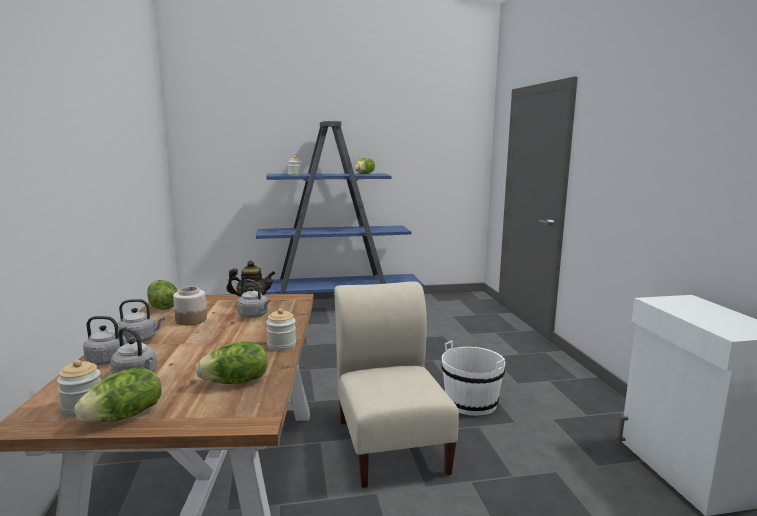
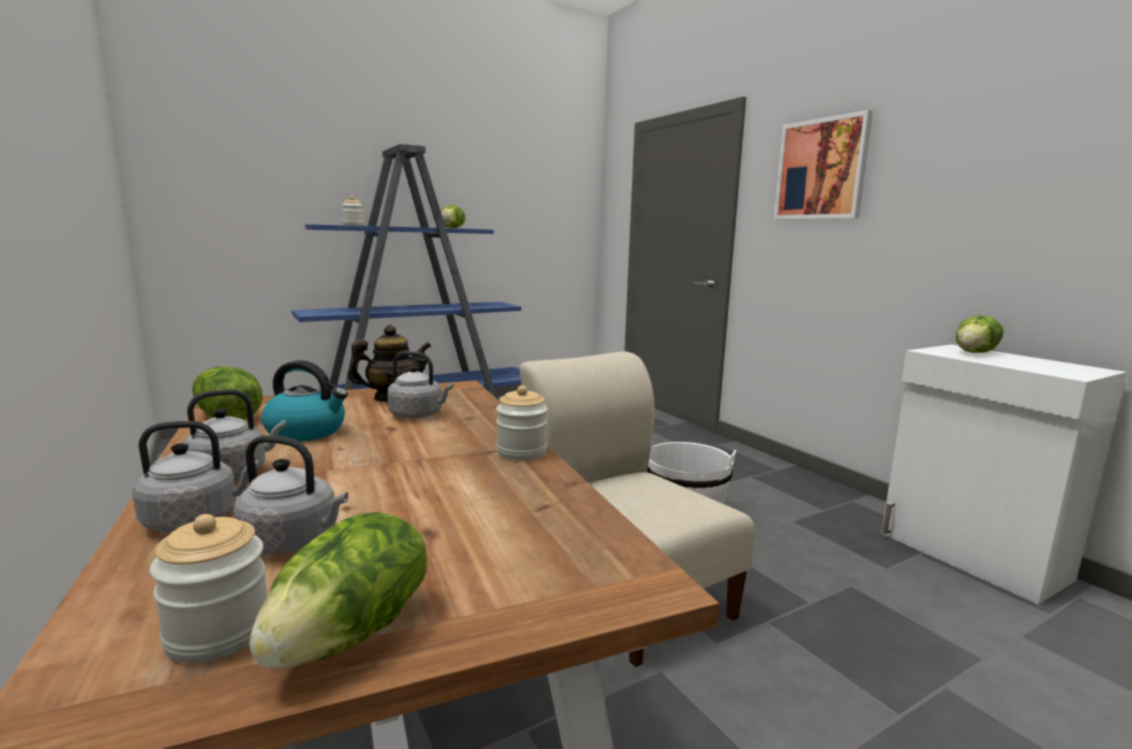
camera: 20 degrees left, 0 degrees up
jar [173,287,207,325] -> kettle [261,360,348,441]
lettuce [195,342,268,384] -> lettuce moved to [956,315,1004,353]
none -> picture [774,110,873,220]

